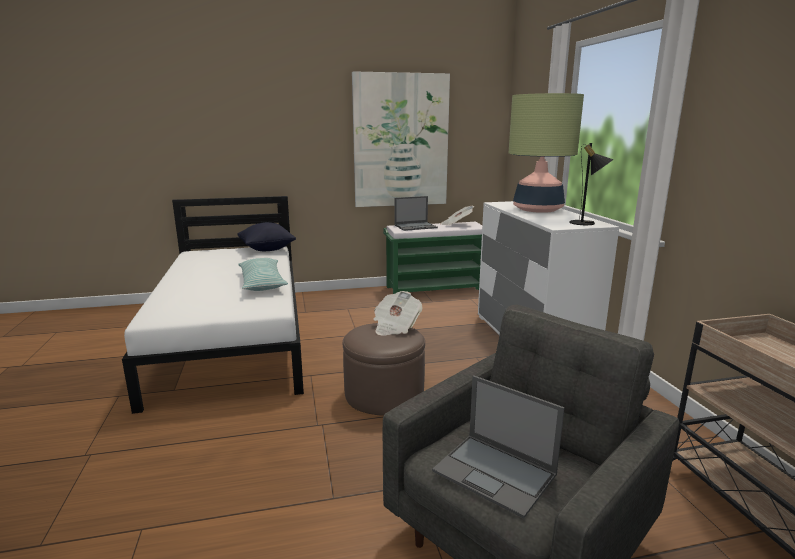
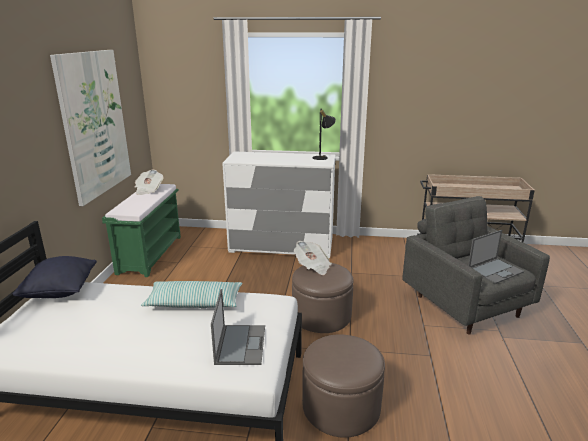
camera: 70 degrees left, 5 degrees up
laptop [394,196,438,231] -> laptop moved to [211,289,265,365]
table lamp [509,93,584,213] -> none
none -> brown ottoman [302,335,385,438]

